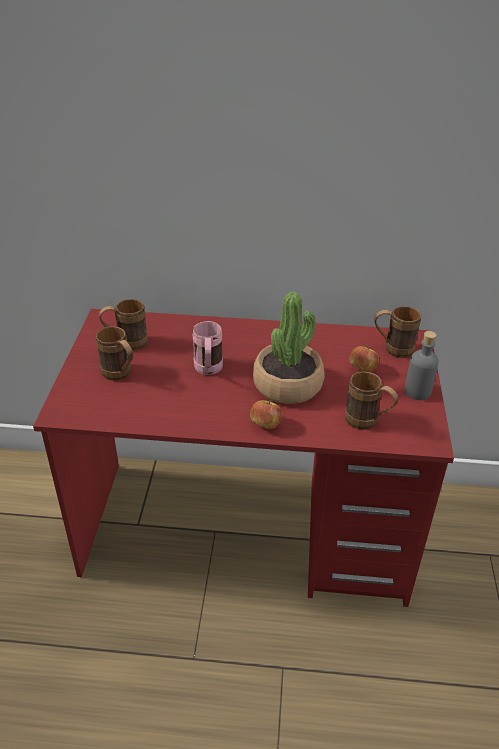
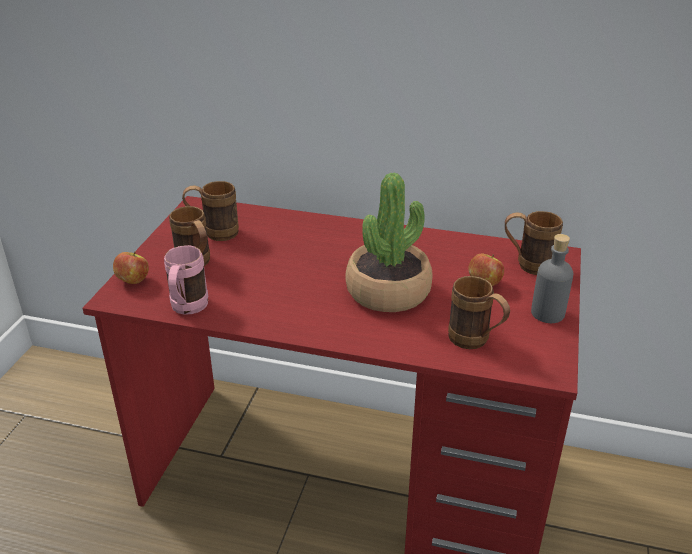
camera: 10 degrees right, 5 degrees down
pink mug [192,321,223,375] -> pink mug moved to [164,245,208,315]
apple [250,400,282,429] -> apple moved to [113,251,149,284]

